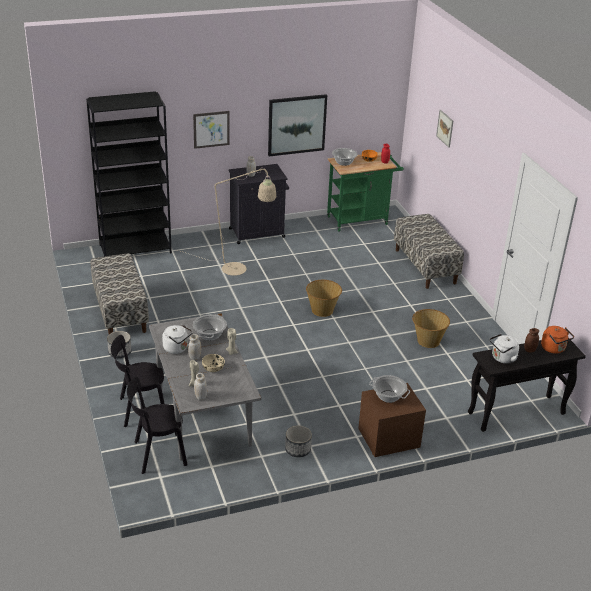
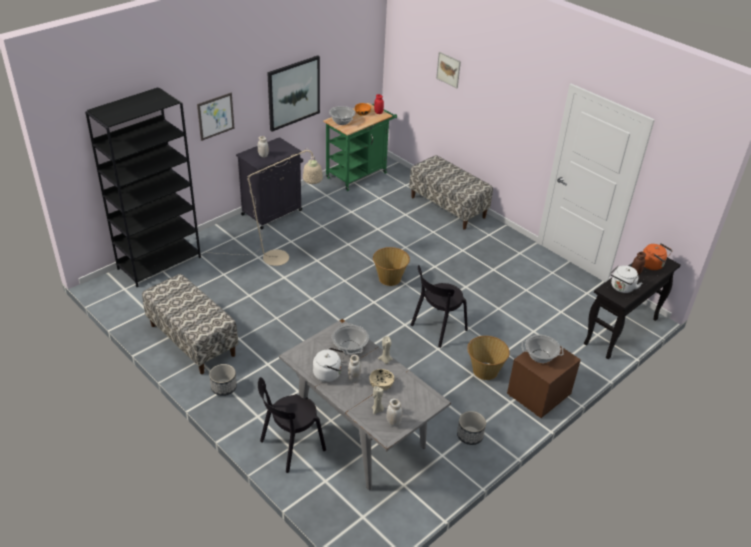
camera: 25 degrees left, 5 degrees up
black chair [127,377,188,474] -> black chair moved to [411,265,468,348]
basket [412,309,450,348] -> basket moved to [467,336,510,380]

